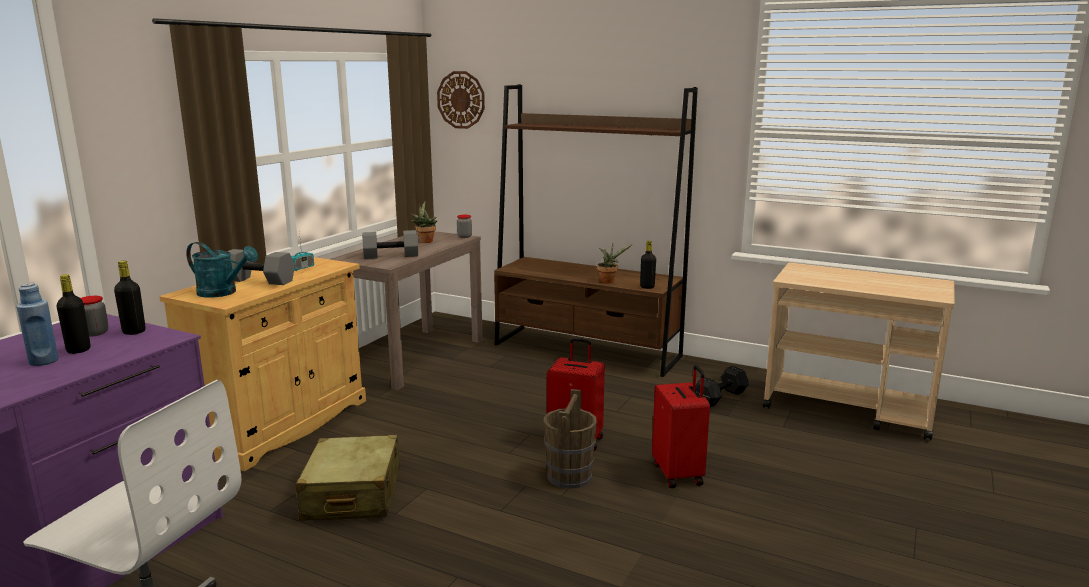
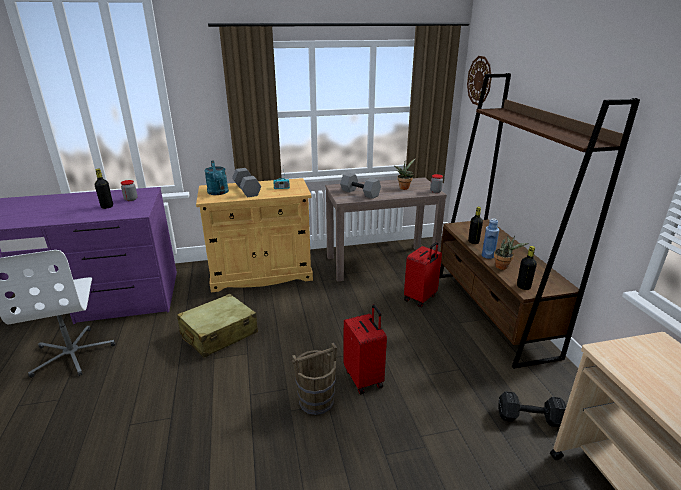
camera: 50 degrees right, 10 degrees up
blue bottle [16,283,59,366] -> blue bottle moved to [482,218,499,259]
black bottle [114,261,146,335] -> black bottle moved to [468,207,483,244]
red suitcase [652,365,710,488] -> red suitcase moved to [404,242,442,307]

